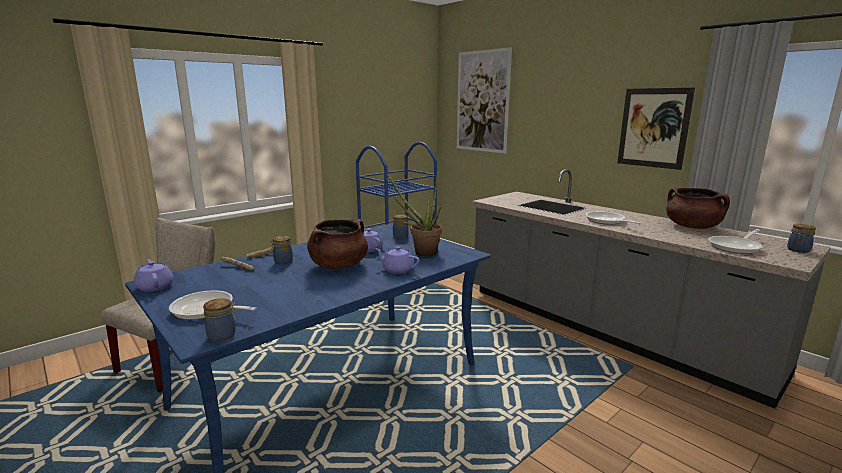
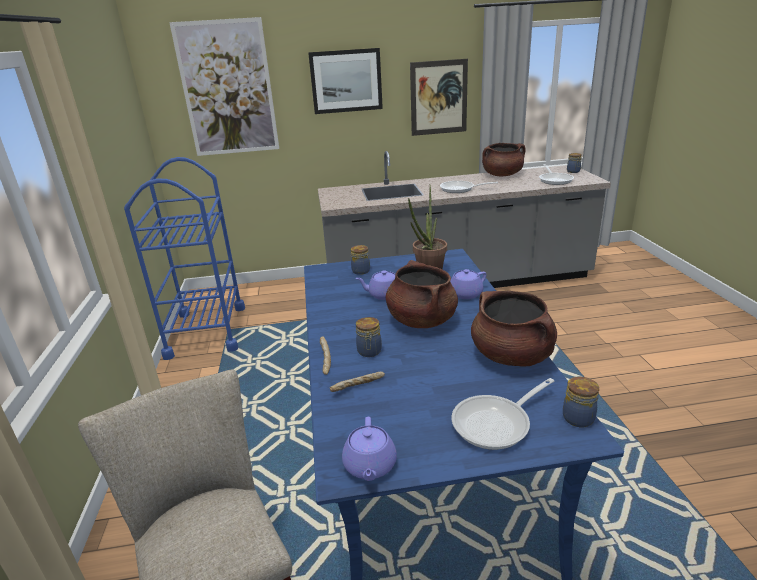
camera: 55 degrees left, 10 degrees up
purple teapot [134,259,173,292] -> purple teapot turned 90 degrees counterclockwise [342,417,397,481]
none -> picture [308,48,383,114]
none -> brown cooking pot [471,291,557,367]

